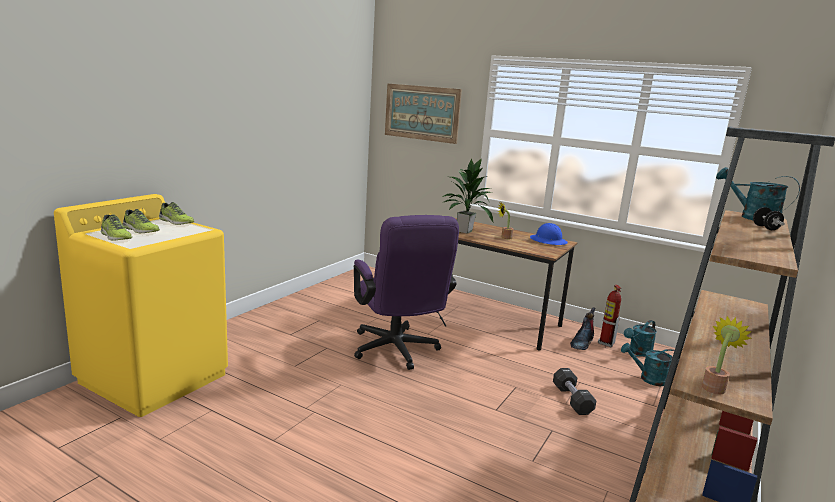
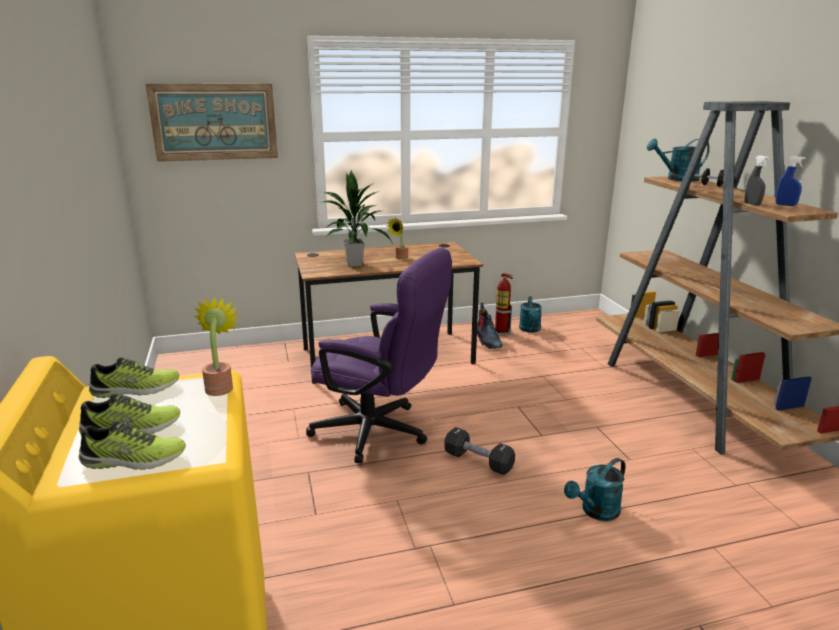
camera: 45 degrees left, 5 degrees up
blue hard hat [530,223,568,245] -> none
black dumbbell [553,368,597,415] -> black dumbbell moved to [444,427,515,475]
turquoise watering can [621,343,675,386] -> turquoise watering can moved to [564,458,625,521]
potted plant [702,316,752,394] -> potted plant moved to [195,297,240,396]
none -> grey spray bottle [744,155,769,205]
none -> blue spray bottle [775,156,806,206]

